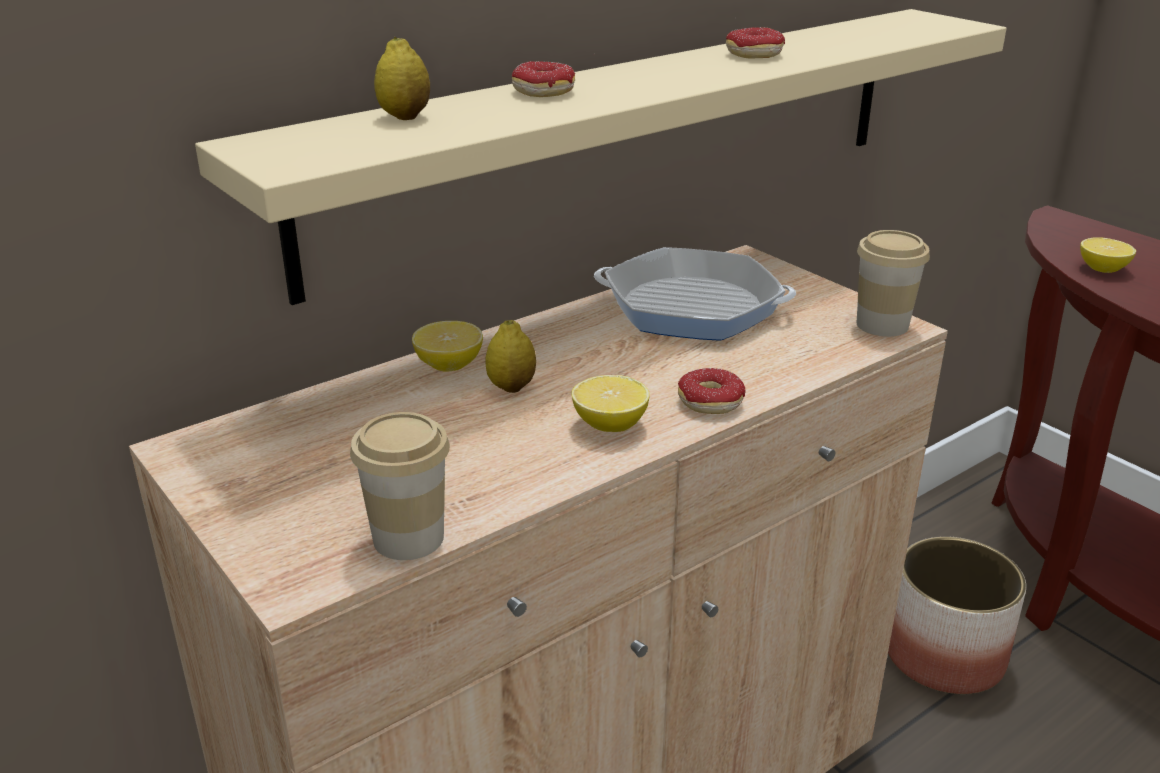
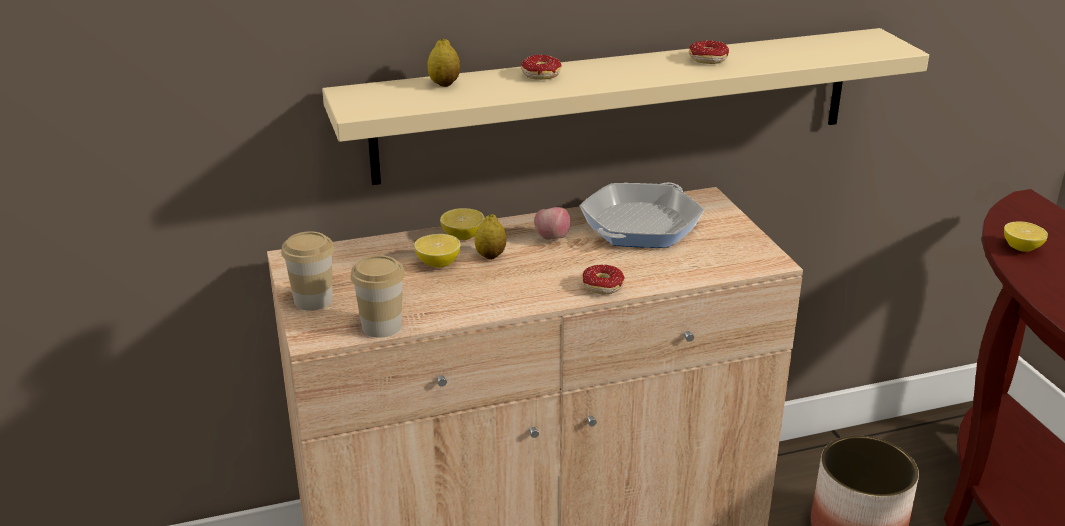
camera: 20 degrees right, 0 degrees up
lemon [571,375,650,432] -> lemon moved to [414,234,461,268]
frying pan [594,247,796,341] -> frying pan turned 90 degrees clockwise [580,183,704,248]
cup [857,230,930,337] -> cup moved to [281,231,334,311]
none -> apple [534,207,570,240]

